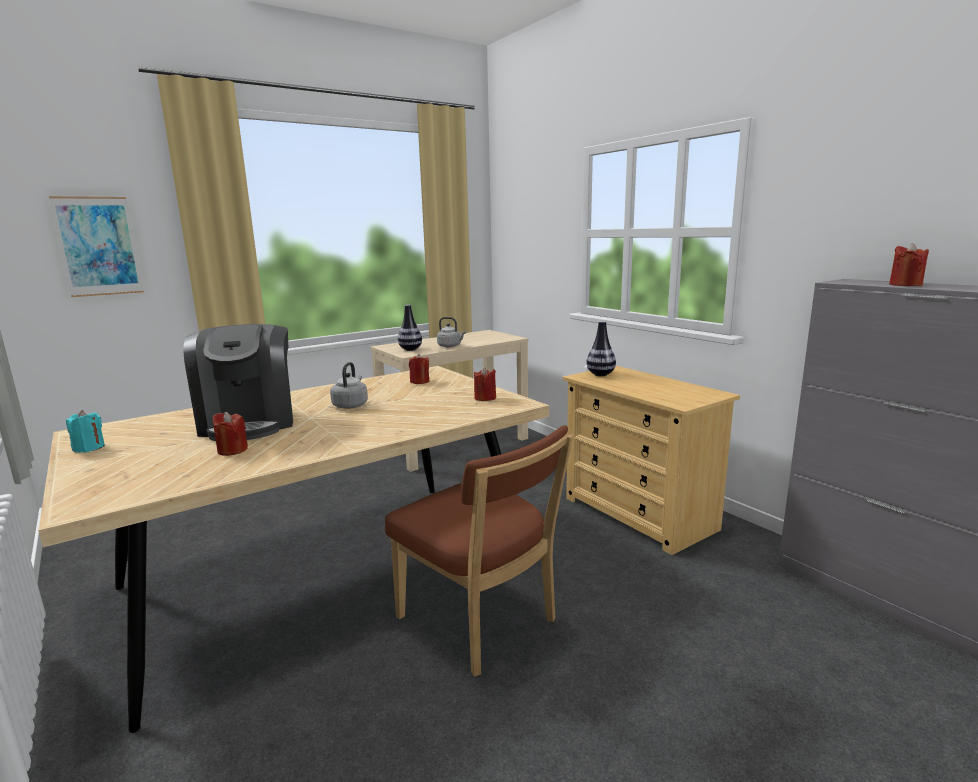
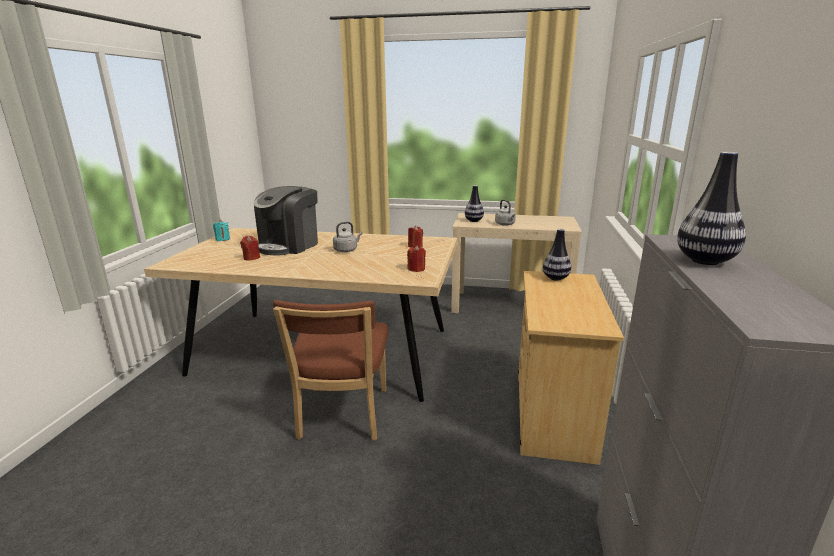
camera: 45 degrees right, 5 degrees up
picture [49,196,144,297] -> none
red candle [889,243,929,286] -> vase [677,152,746,265]

